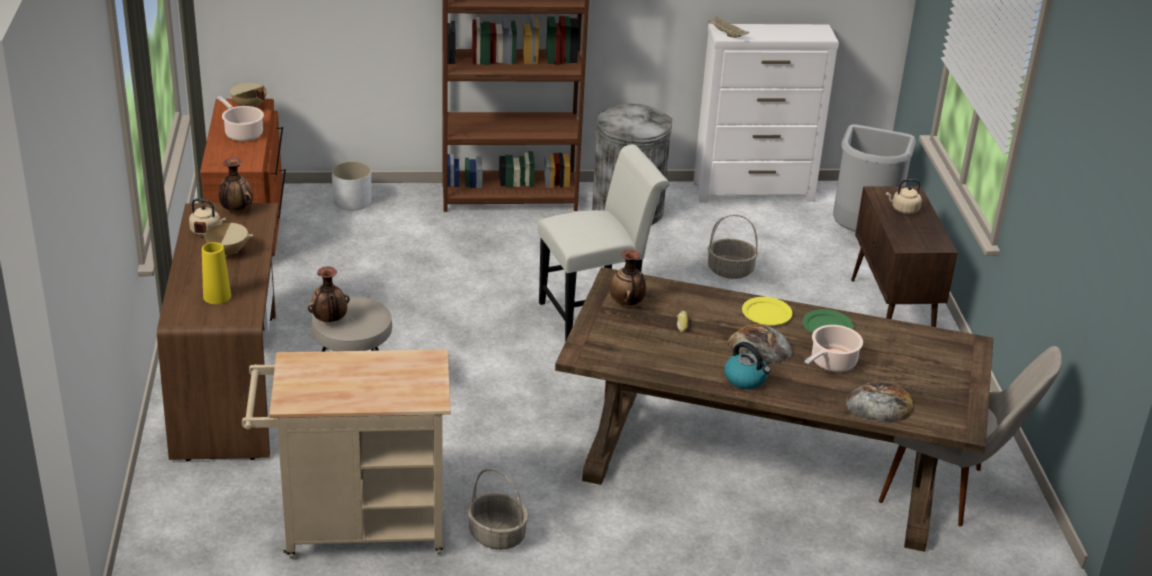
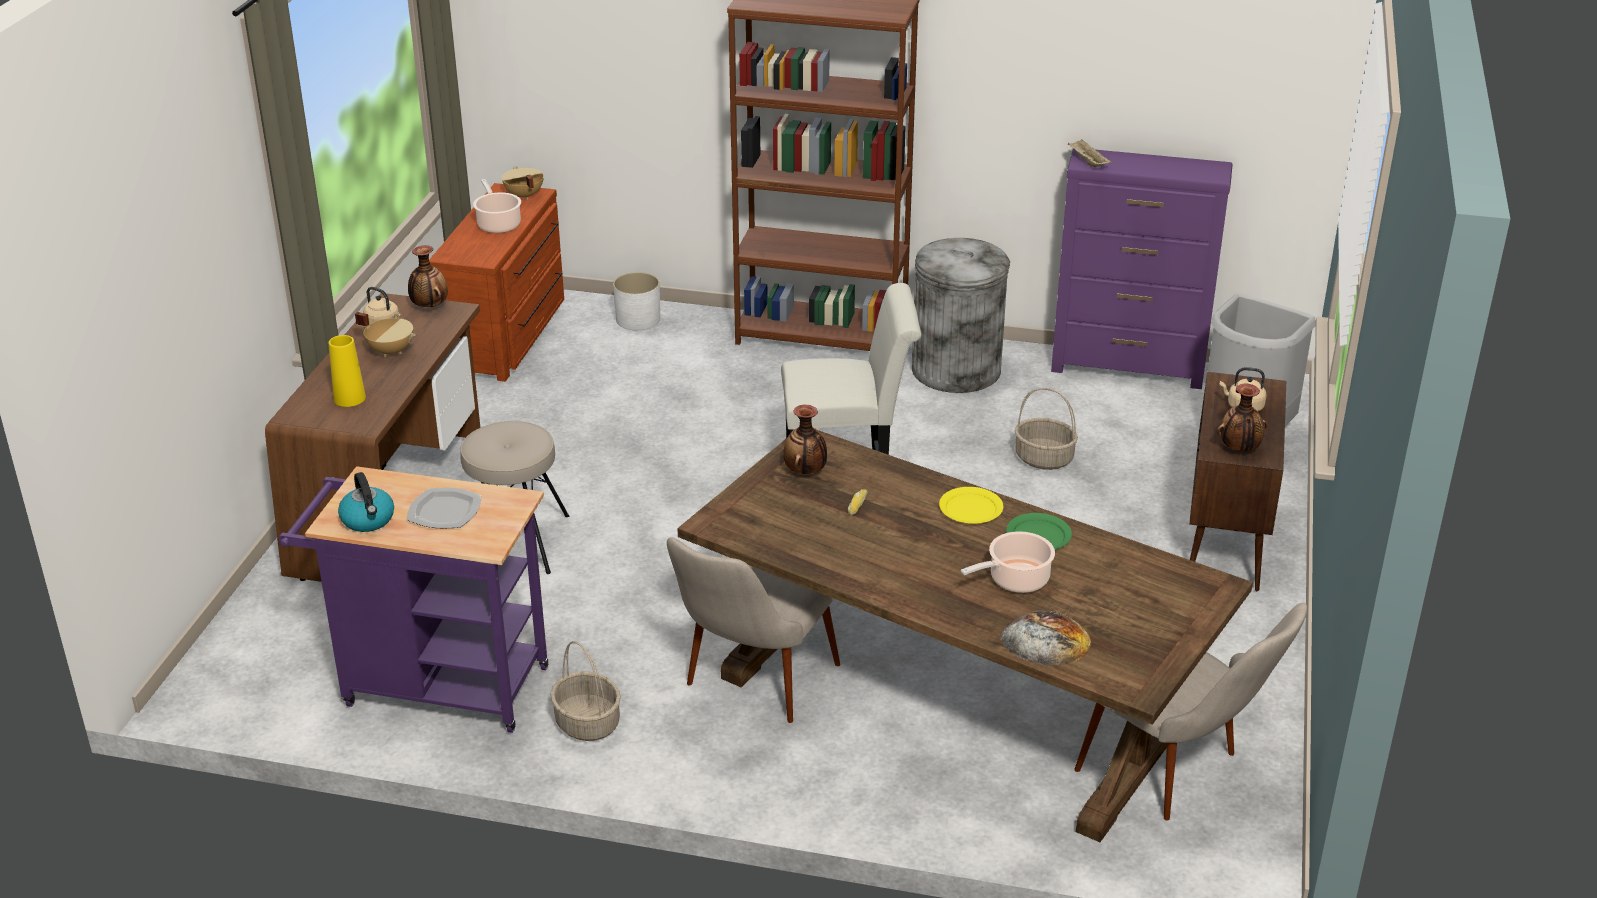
camera: 20 degrees right, 0 degrees up
beige cart [242,350,450,559] -> purple cart [279,466,548,733]
vase [308,267,350,322] -> vase moved to [1216,383,1267,451]
white dresser [693,24,839,203] -> purple dresser [1051,148,1233,389]
kettle [724,342,771,389] -> kettle moved to [338,472,394,532]
bread [728,324,793,364] -> none
none -> plate [407,487,482,528]
none -> beige chair [667,537,840,723]

